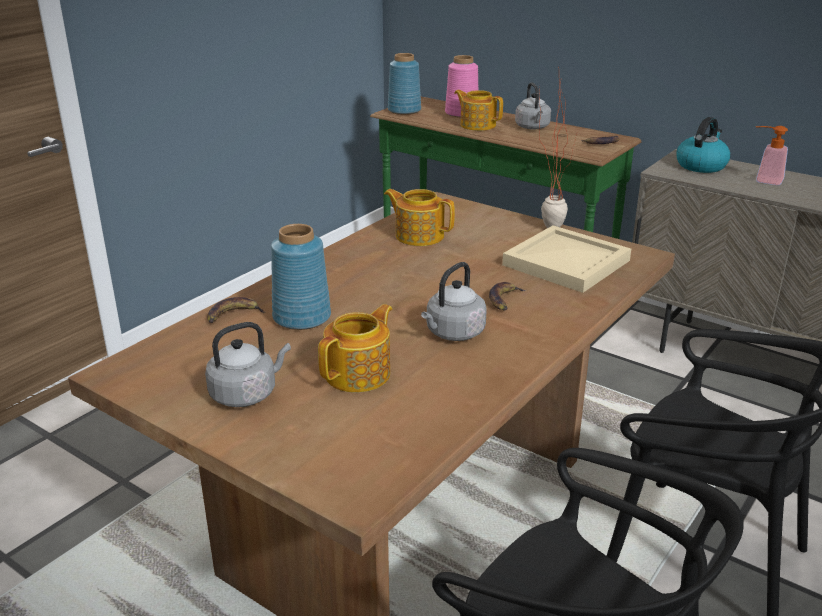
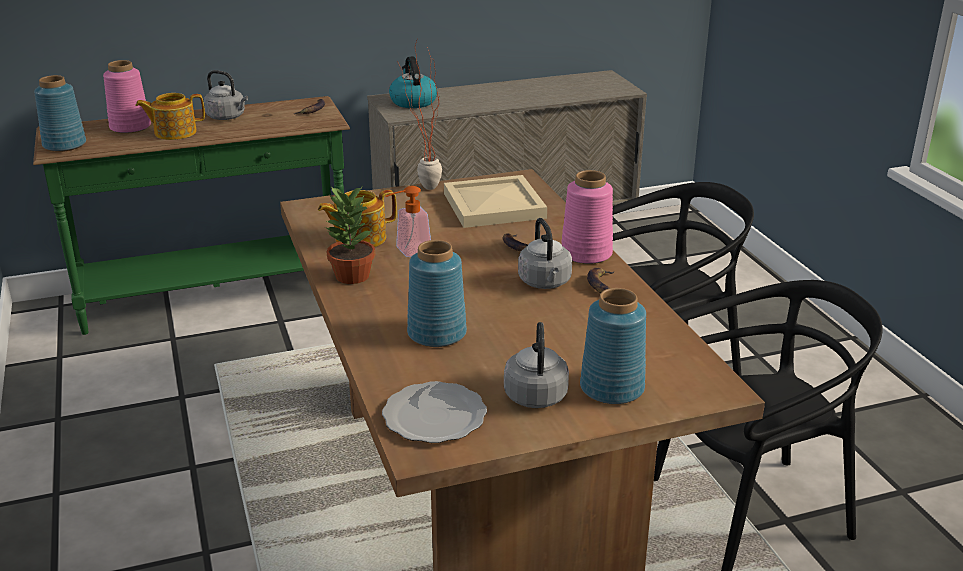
camera: 55 degrees left, 0 degrees up
banana [207,297,265,323] -> banana moved to [587,267,615,293]
teapot [318,304,392,392] -> none
soap dispenser [756,126,788,185] -> soap dispenser moved to [386,186,431,257]
none -> potted plant [325,186,375,284]
none -> plate [382,381,487,443]
none -> pink vase [561,170,613,264]
none -> blue vase [580,288,646,404]

